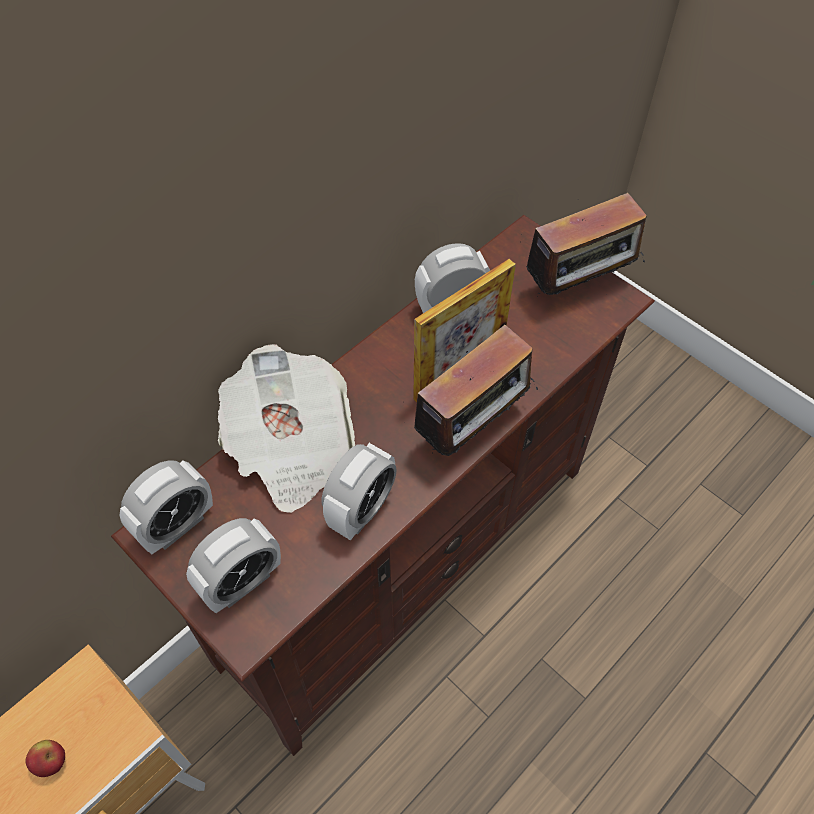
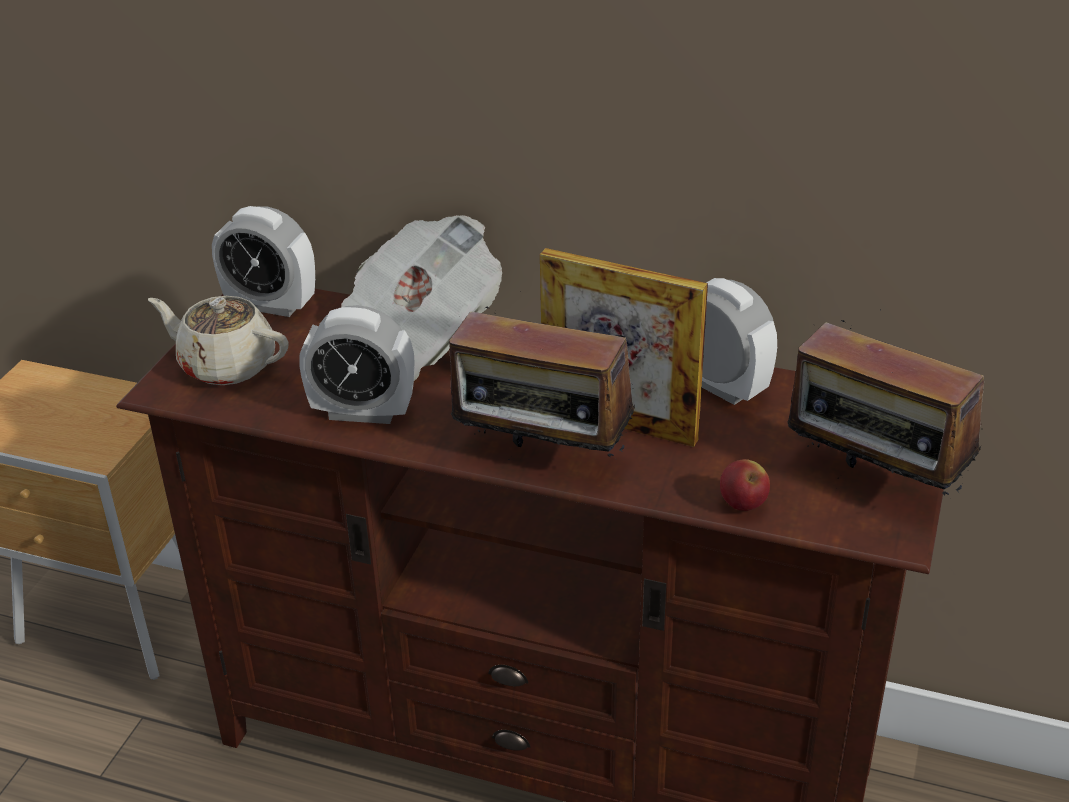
camera: 65 degrees right, 20 degrees down
apple [26,740,65,777] -> apple moved to [720,459,770,511]
alarm clock [186,518,281,613] -> beige teapot [148,296,289,385]

